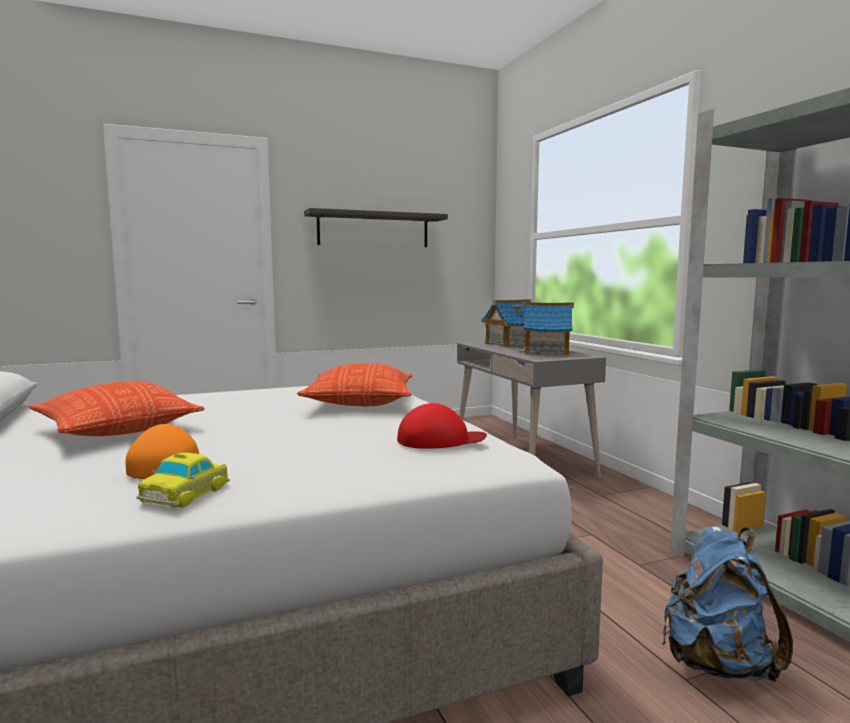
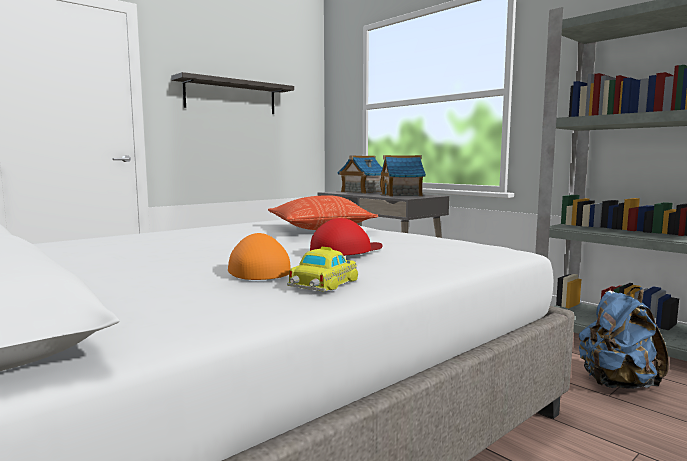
camera: 20 degrees left, 0 degrees up
orange pillow [29,381,205,436] -> none
toy car [137,453,230,508] -> toy car turned 150 degrees counterclockwise [287,247,358,291]
red cap [397,403,487,449] -> red cap moved to [310,218,383,256]

